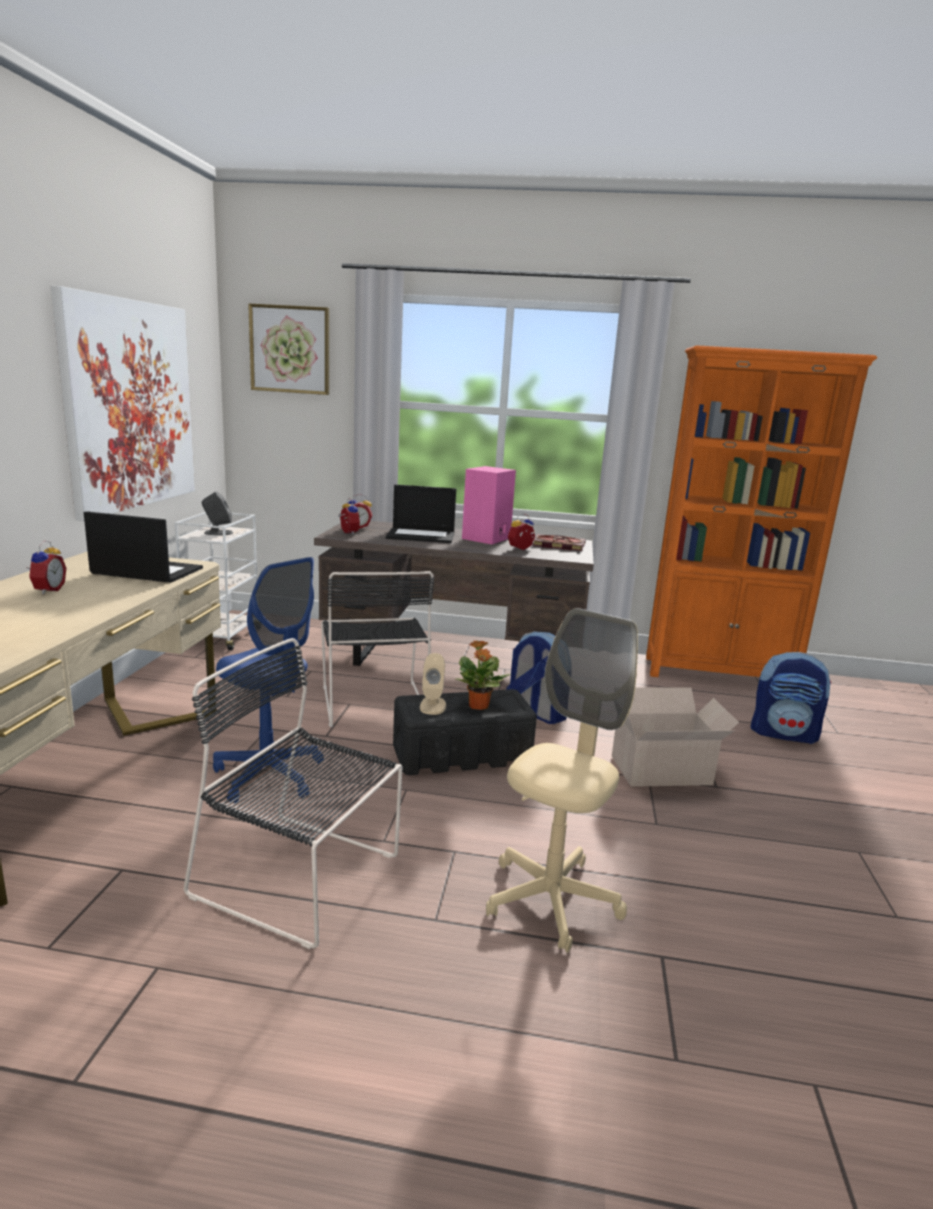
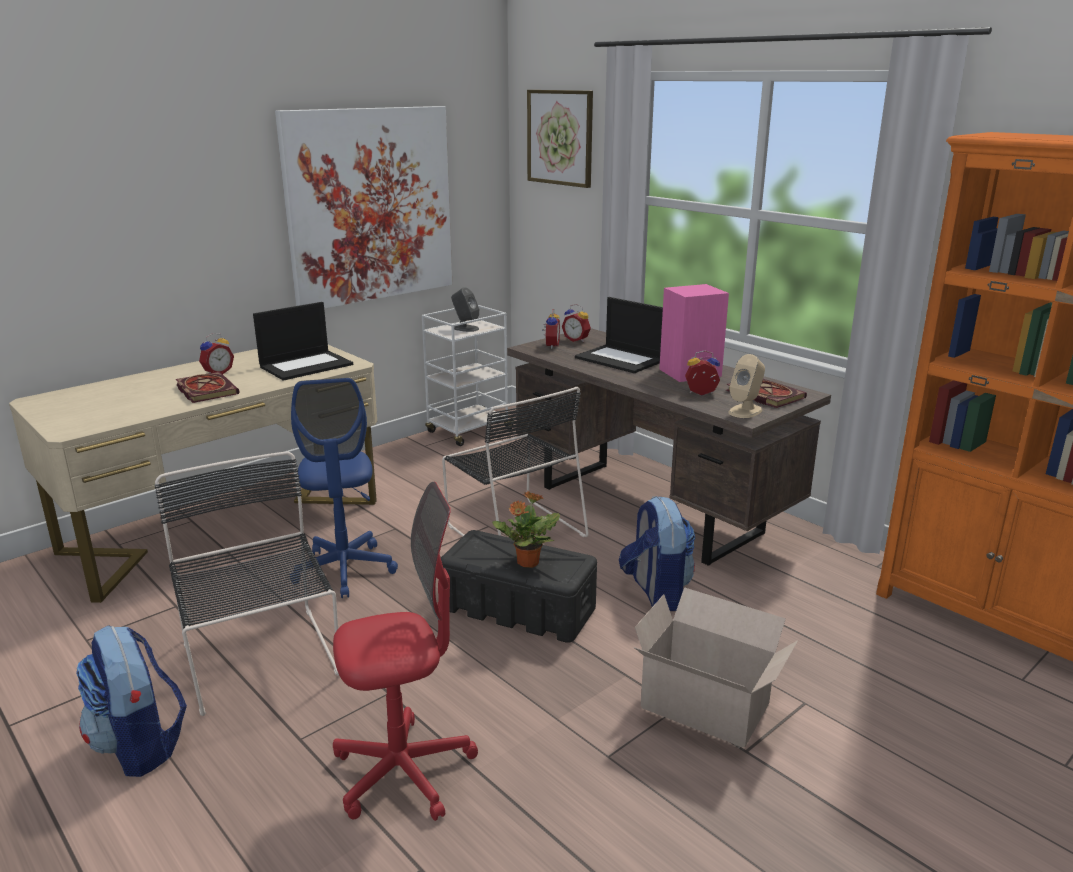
camera: 40 degrees right, 5 degrees up
laptop [84,511,203,583] -> laptop turned 90 degrees clockwise [253,302,353,381]
black chair [321,571,434,727] -> black chair turned 60 degrees counterclockwise [442,387,589,537]
beige speaker [420,653,446,715] -> beige speaker moved to [728,354,765,418]
beige office chair [486,608,638,953] -> red office chair [333,482,478,821]
backpack [751,652,832,744] -> backpack moved to [76,625,187,777]
none -> book [176,372,240,403]

